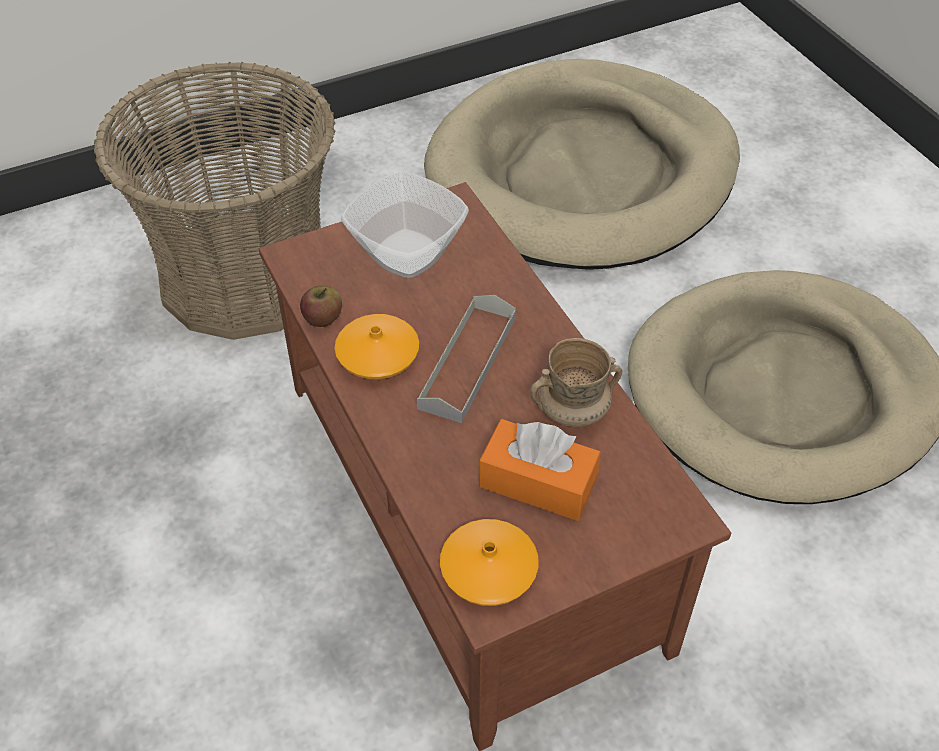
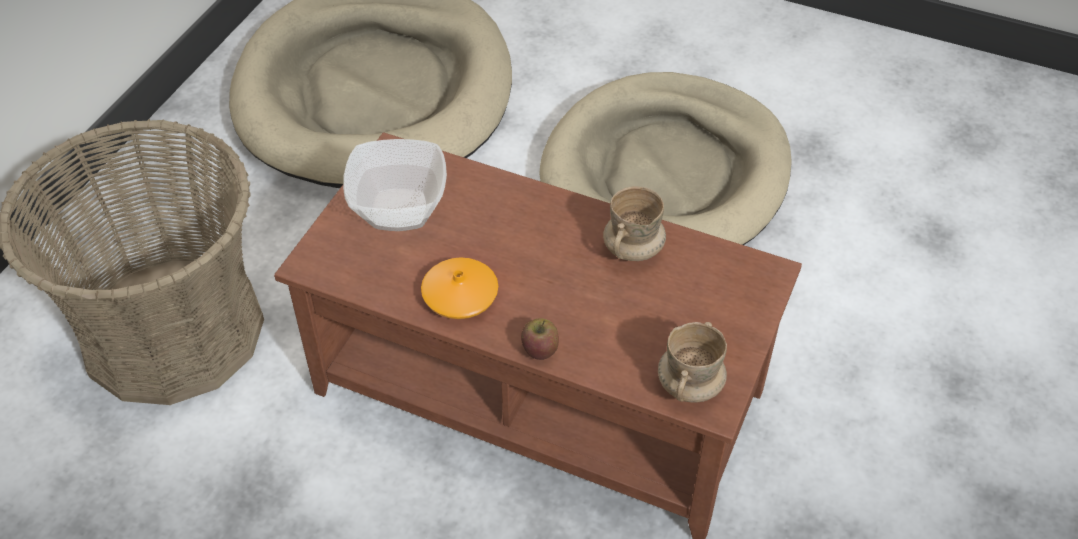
camera: 40 degrees left, 0 degrees up
apple [300,285,342,327] -> apple moved to [521,318,559,360]
grey tray [417,295,516,423] -> none
orange vase [440,519,539,606] -> beige mug [658,322,727,403]
orange tissue box [479,419,601,521] -> none

